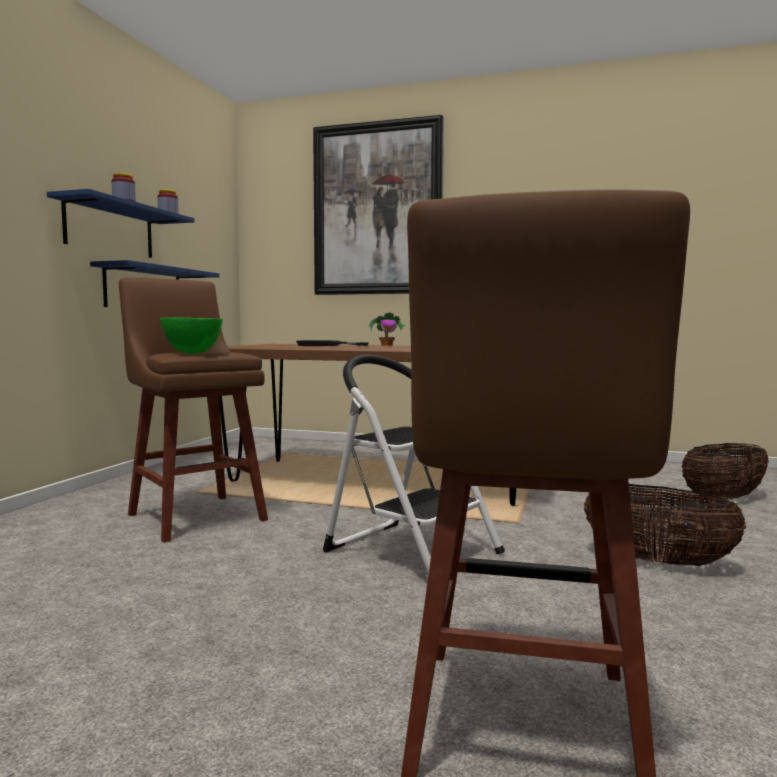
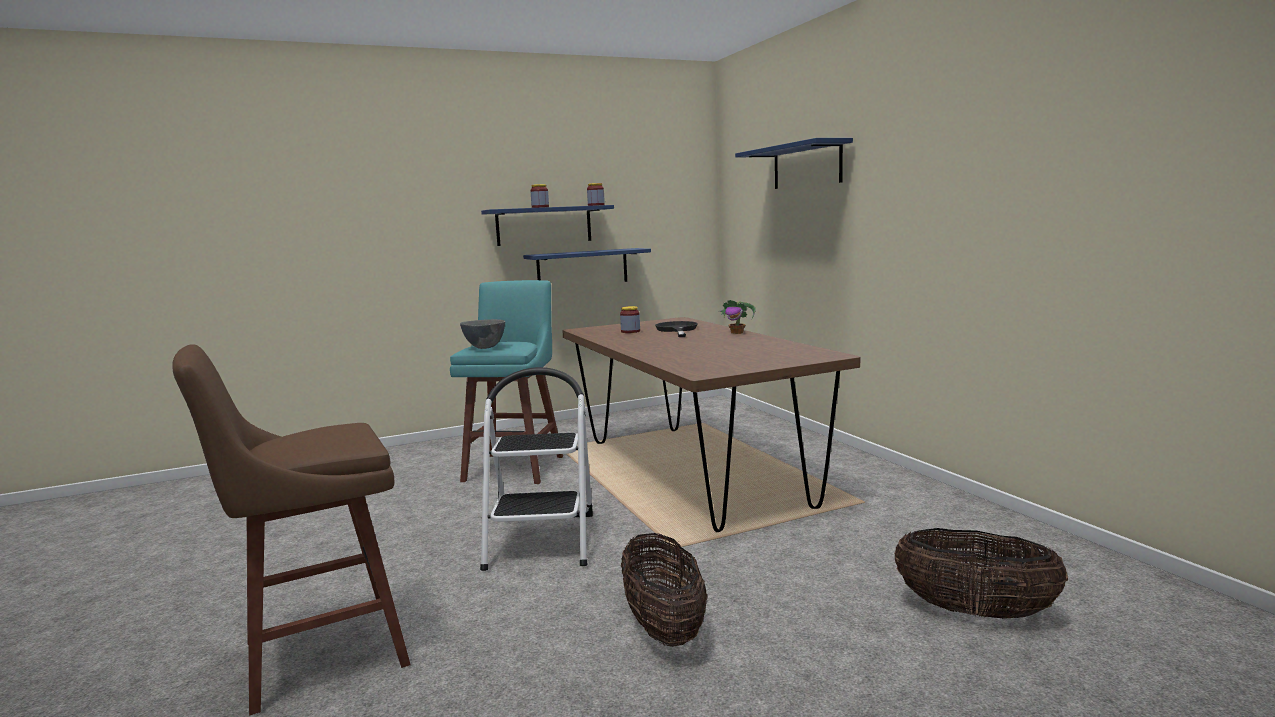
camera: 50 degrees right, 5 degrees up
brown stool [119,278,268,543] -> turquoise stool [450,280,563,484]
green bowl [160,317,223,354] -> grey bowl [460,319,505,349]
picture [313,115,444,295] -> blue shelf [735,138,853,189]
none -> jar [620,306,640,333]

